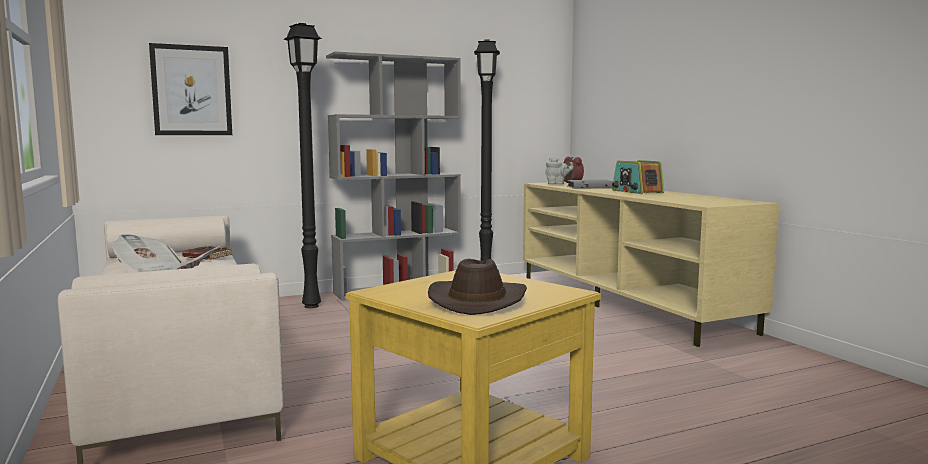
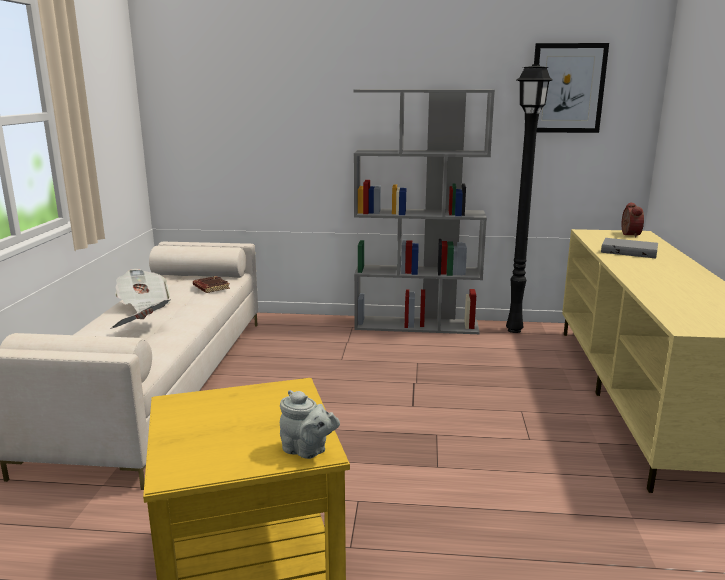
camera: 30 degrees right, 10 degrees up
picture [149,43,232,135] -> picture moved to [534,43,609,133]
black floor lamp [283,23,322,308] -> none
brown hat [428,259,527,315] -> none
grey teapot [545,158,574,184] -> grey teapot moved to [280,390,340,459]
radio [612,160,664,194] -> none

